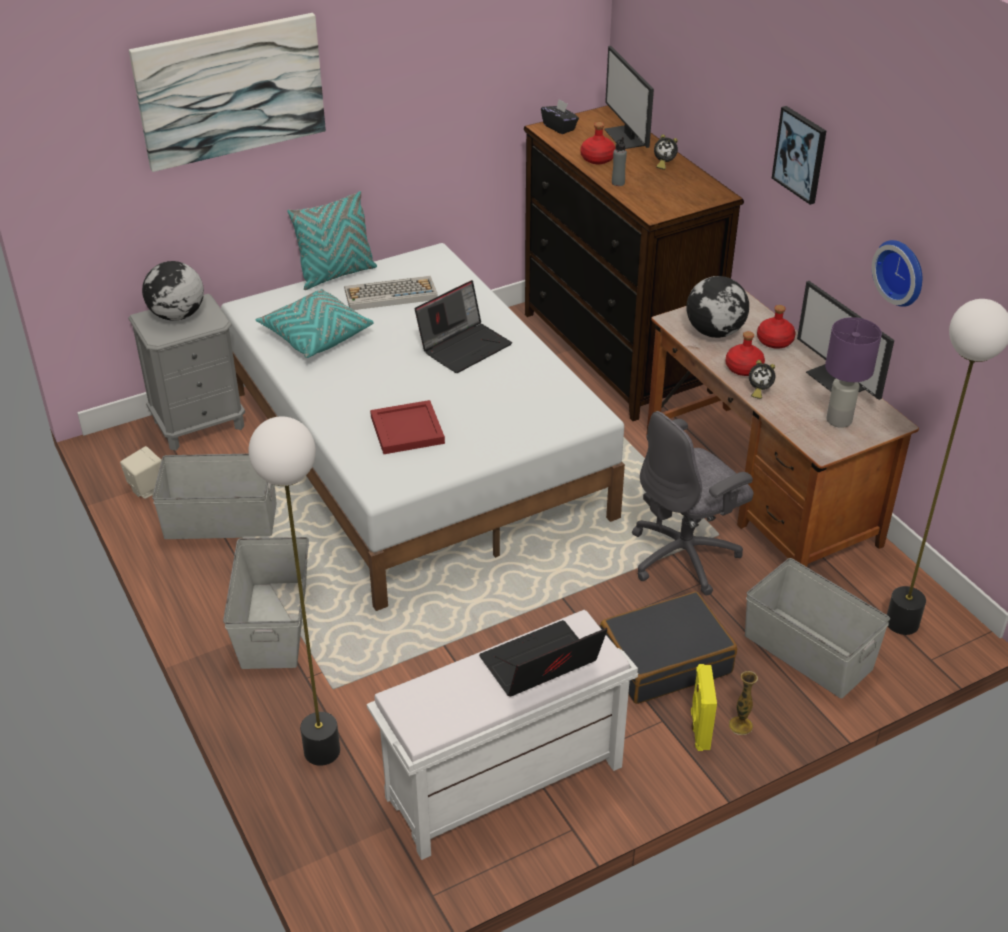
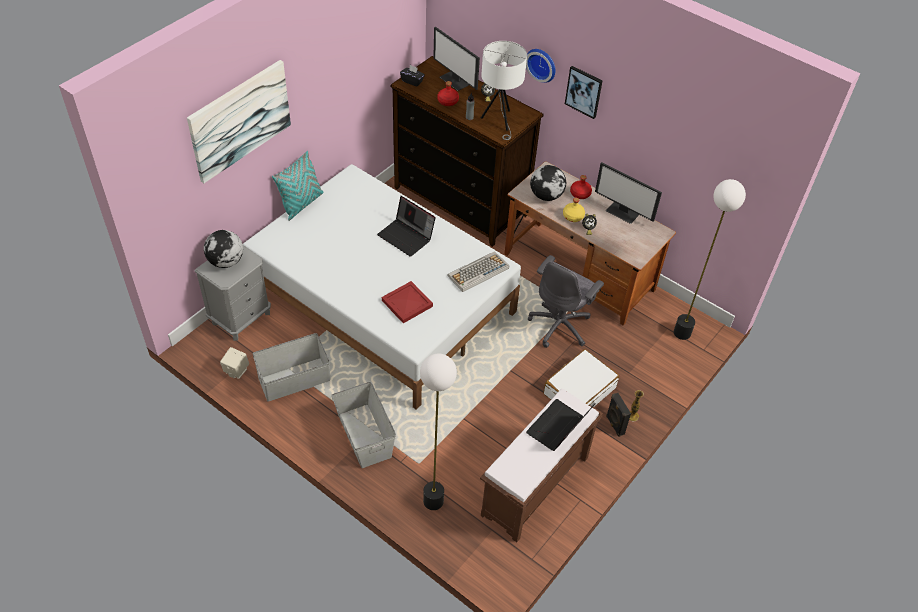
camera: 25 degrees left, 10 degrees up
turquoise pillow [256,289,374,358] -> none
keyboard [344,276,438,310] -> keyboard moved to [448,251,509,292]
white bench [367,610,638,860] -> brown bench [480,389,603,542]
laptop [415,280,512,373] -> laptop turned 105 degrees clockwise [377,196,436,257]
black suitcase [600,591,737,704] -> white suitcase [544,349,619,407]
yellow speaker [691,664,717,751] -> black speaker [606,393,631,437]
red bottle [725,331,765,376] -> yellow bottle [563,198,585,222]
grey storage box [745,558,890,698] -> none
purple table lamp [825,317,882,428] -> none
wall clock [872,240,922,307] -> wall clock moved to [526,49,556,83]
none -> white table lamp [481,41,527,140]

